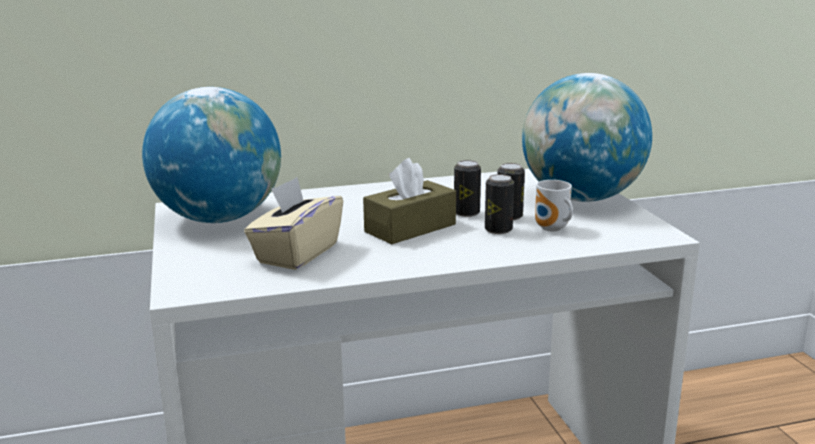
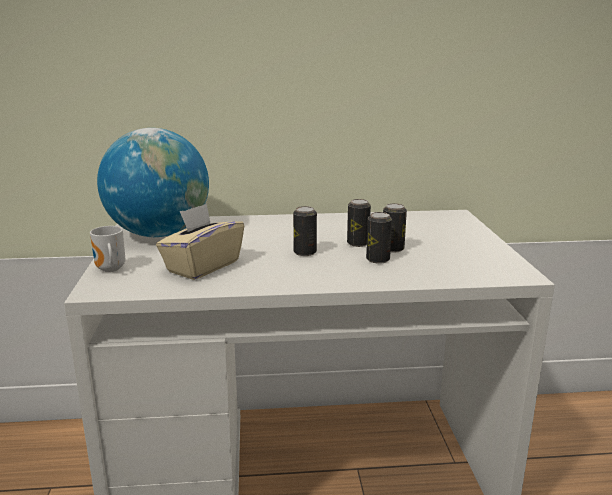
camera: 10 degrees right, 0 degrees up
brown tissue box [363,158,456,244] -> can [293,206,317,256]
globe [522,73,652,202] -> none
mug [535,180,573,232] -> mug moved to [90,226,125,272]

